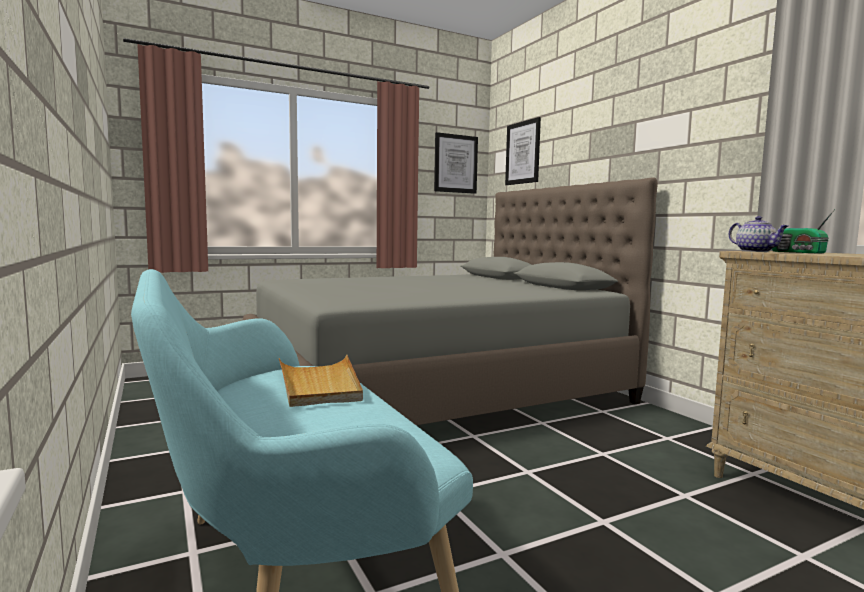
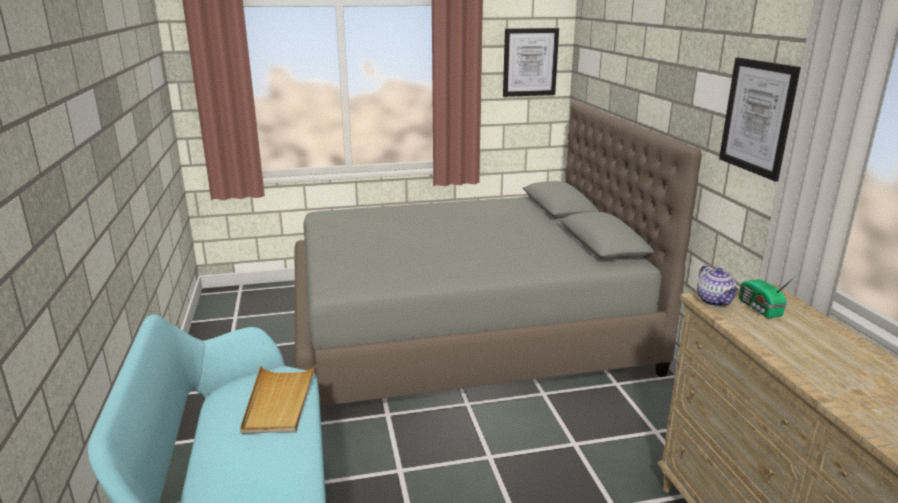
camera: 15 degrees right, 15 degrees up
picture [505,117,541,185] -> picture moved to [719,58,801,182]

